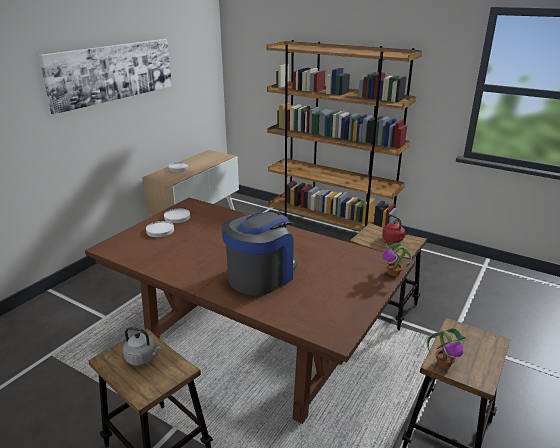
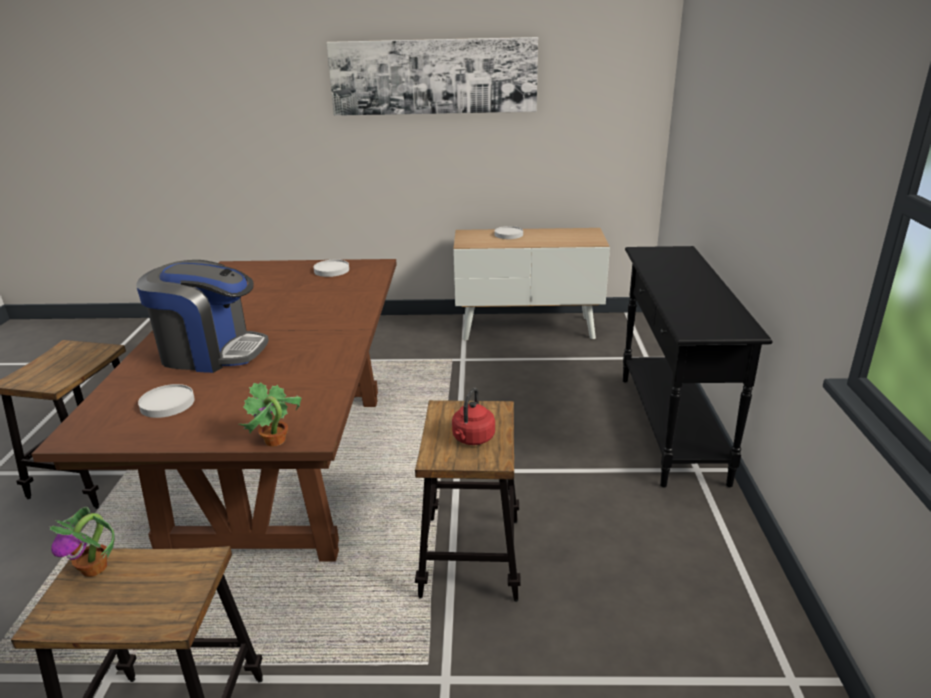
camera: 60 degrees right, 0 degrees up
grey kettle [123,327,161,366] -> none
white plate [146,221,174,237] -> white plate moved to [138,384,195,418]
brown bookcase [267,40,422,231] -> black console table [623,246,773,487]

